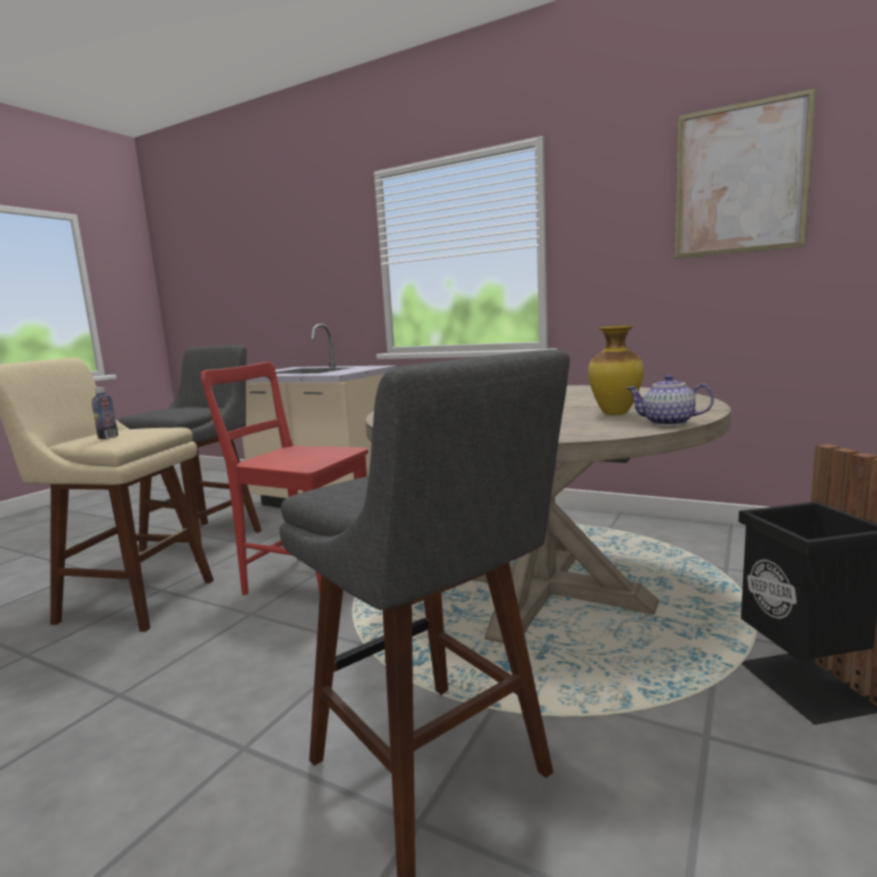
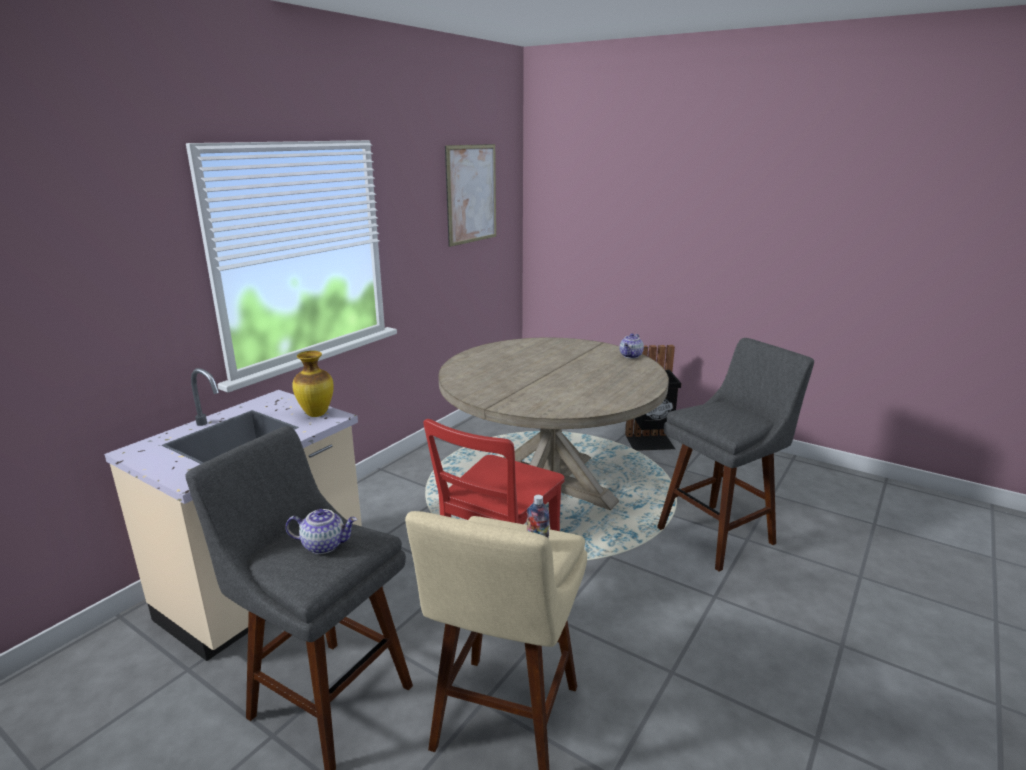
camera: 85 degrees left, 10 degrees up
vase [588,325,644,415] -> vase moved to [292,351,334,417]
none -> teapot [285,509,357,554]

